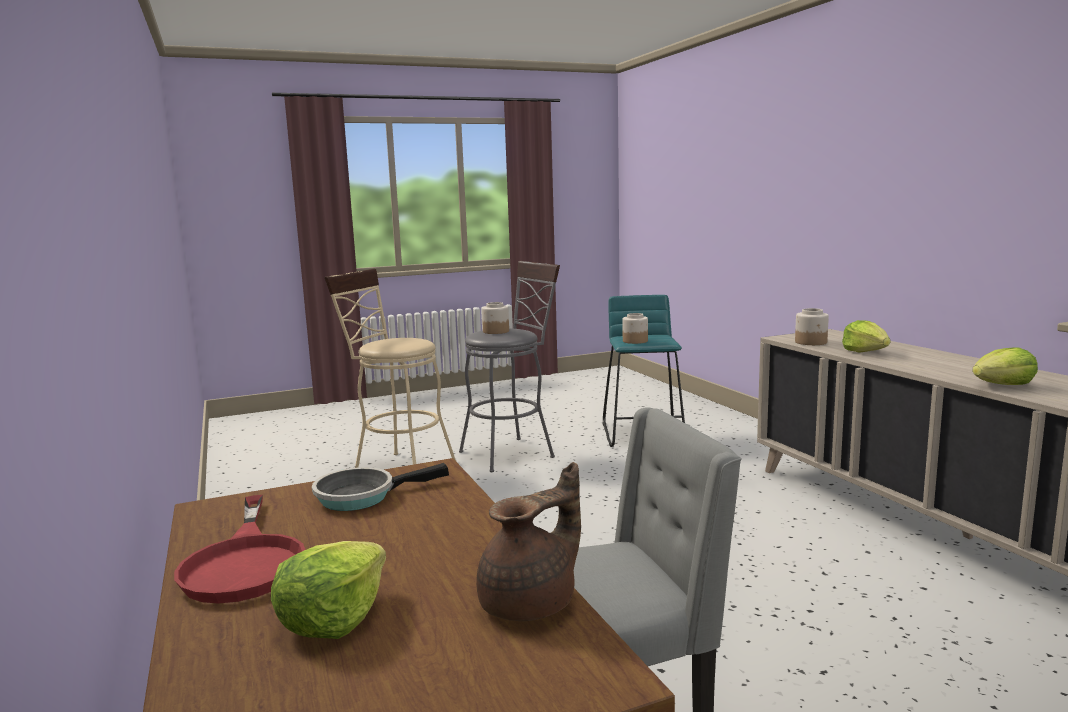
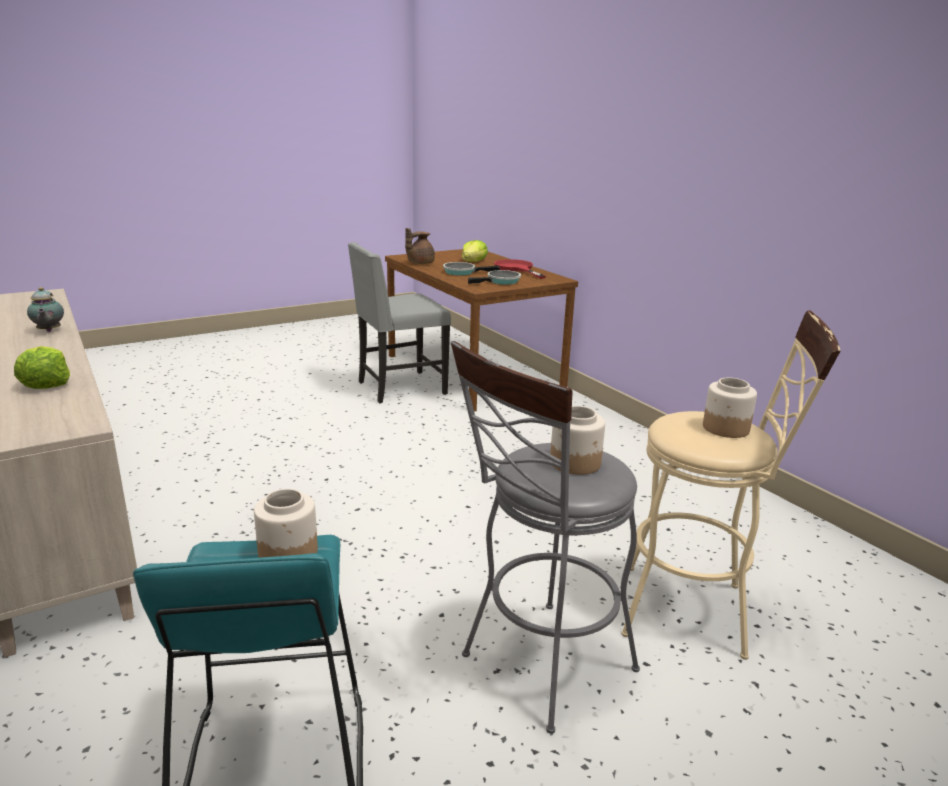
camera: 170 degrees right, 10 degrees up
jar [795,308,829,345] -> jar moved to [703,377,757,438]
lettuce [972,347,1038,385] -> teapot [27,287,64,332]
none -> frying pan [443,262,500,276]

